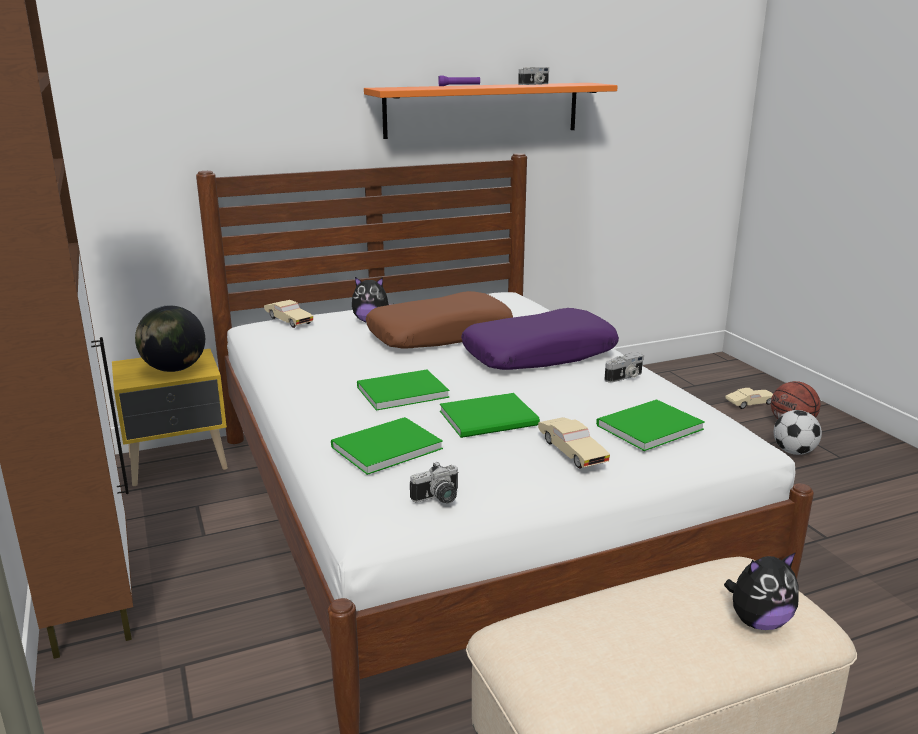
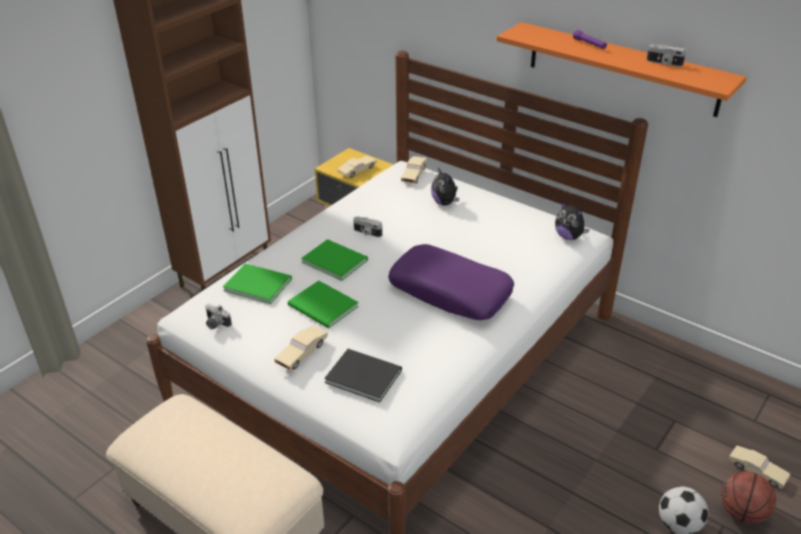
camera: 60 degrees right, 15 degrees up
globe [135,305,205,372] -> beige toy car [337,156,377,178]
brown pillow [366,291,513,349] -> none
green book [596,399,705,451] -> black book [324,349,402,402]
camera [604,352,644,383] -> camera moved to [353,216,382,237]
plush toy [724,552,799,630] -> plush toy moved to [555,201,590,240]

